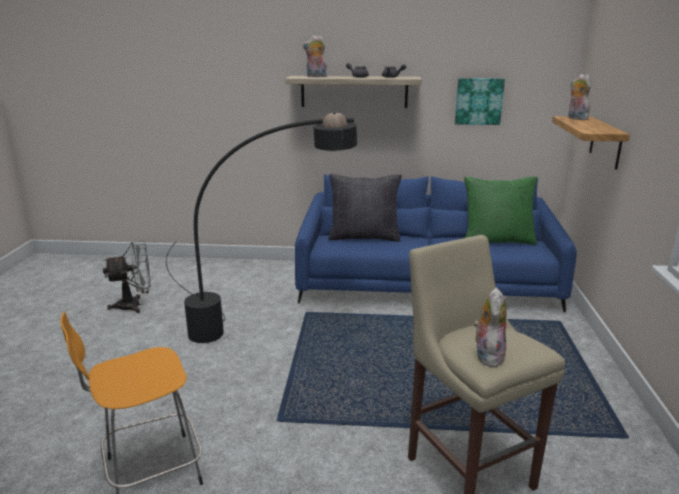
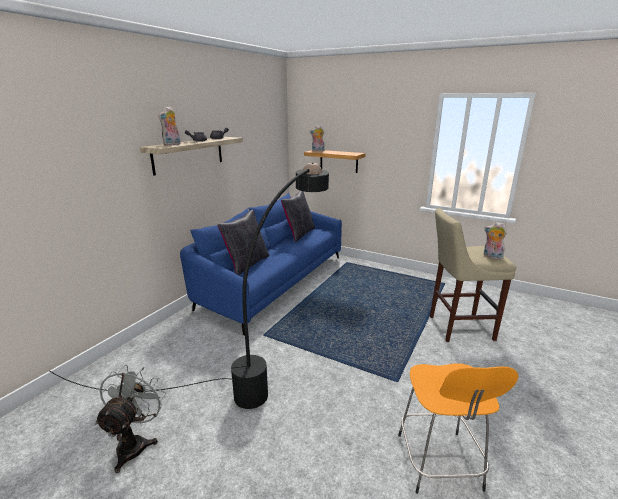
camera: 65 degrees left, 0 degrees up
picture [455,78,505,125] -> none
green pillow [464,176,537,245] -> black pillow [281,191,315,242]

